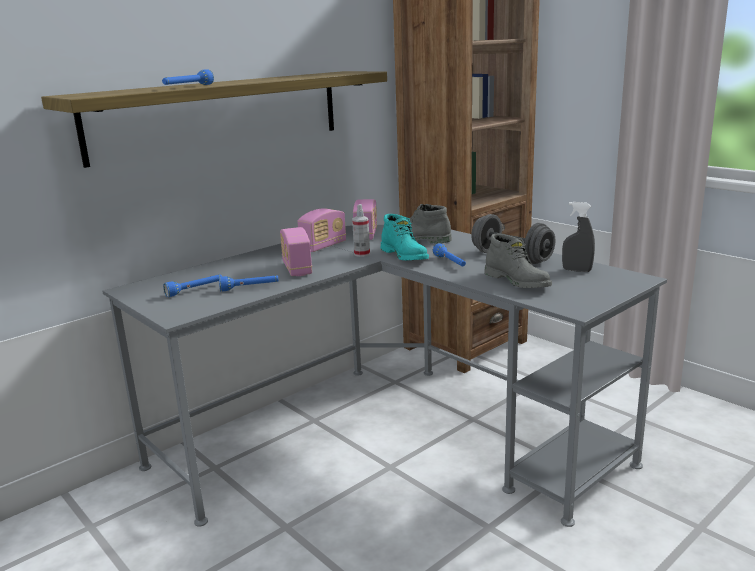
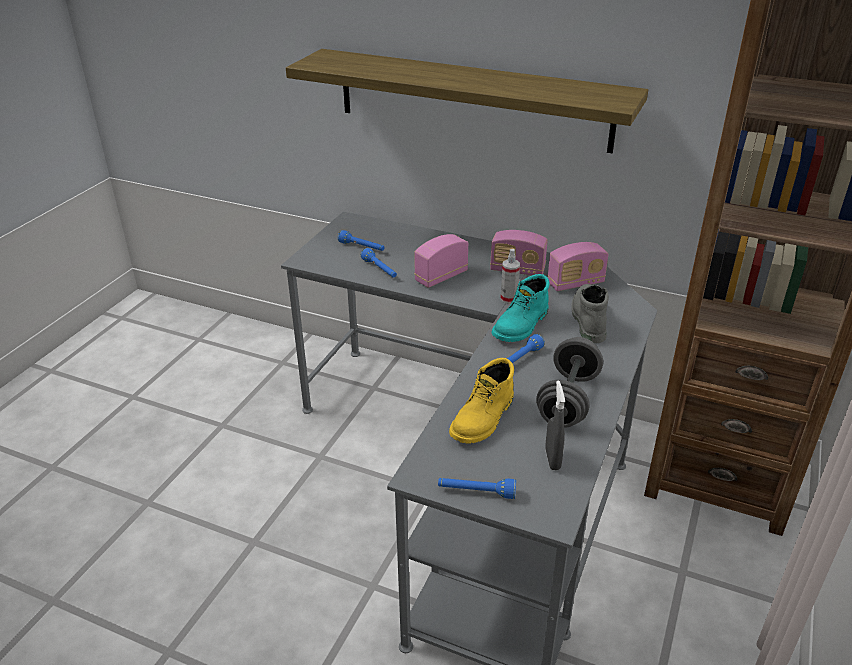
camera: 65 degrees right, 15 degrees up
blue flashlight [162,69,214,85] -> blue flashlight moved to [438,478,516,499]
grey boot [484,234,552,288] -> yellow boot [449,358,514,443]

